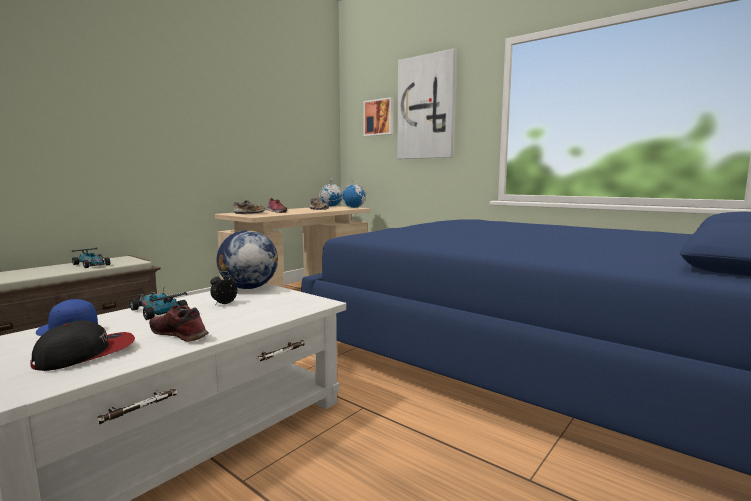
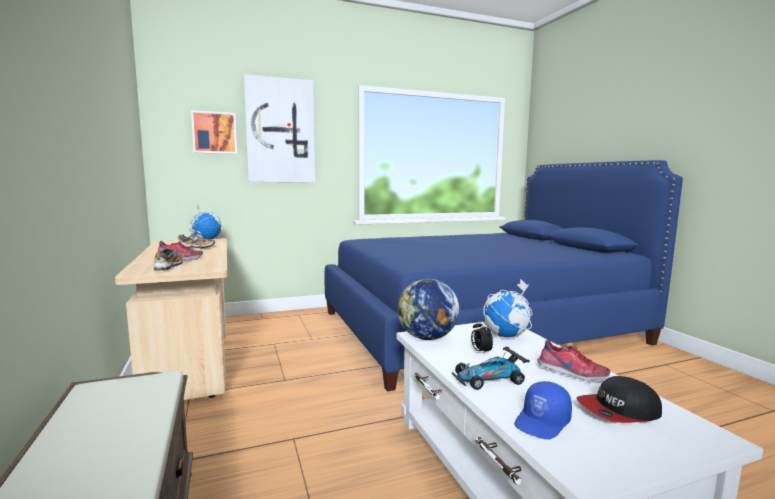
camera: 60 degrees left, 0 degrees up
cap [30,320,135,371] -> cap turned 90 degrees counterclockwise [576,376,662,423]
toy car [72,248,110,268] -> none
shoe [149,305,209,342] -> shoe turned 120 degrees counterclockwise [537,340,610,383]
globe [319,178,343,206] -> globe moved to [483,279,532,337]

